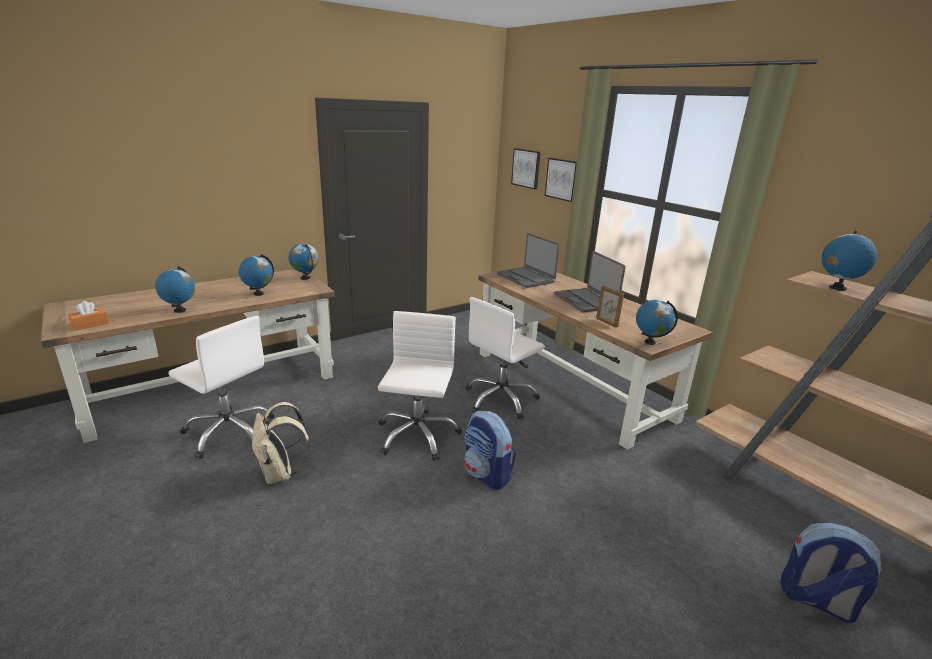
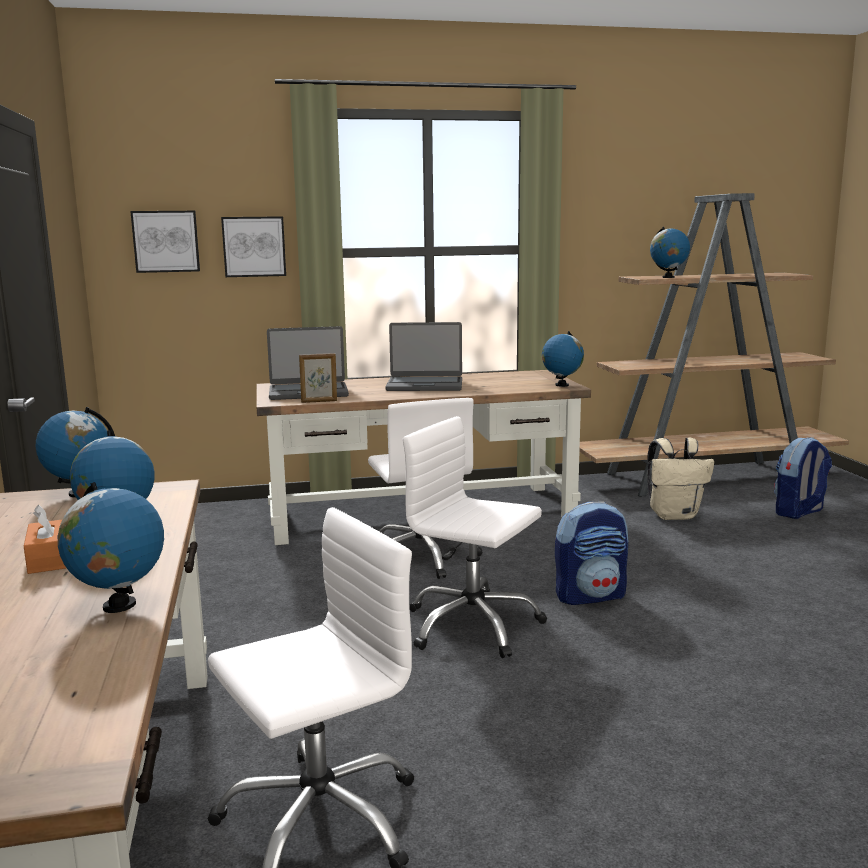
camera: 65 degrees left, 10 degrees down
orange tissue box [68,301,109,331] -> orange tissue box moved to [24,505,66,574]
beige backpack [252,402,311,484] -> beige backpack moved to [647,437,714,520]
picture frame [596,286,624,327] -> picture frame moved to [299,353,337,403]

